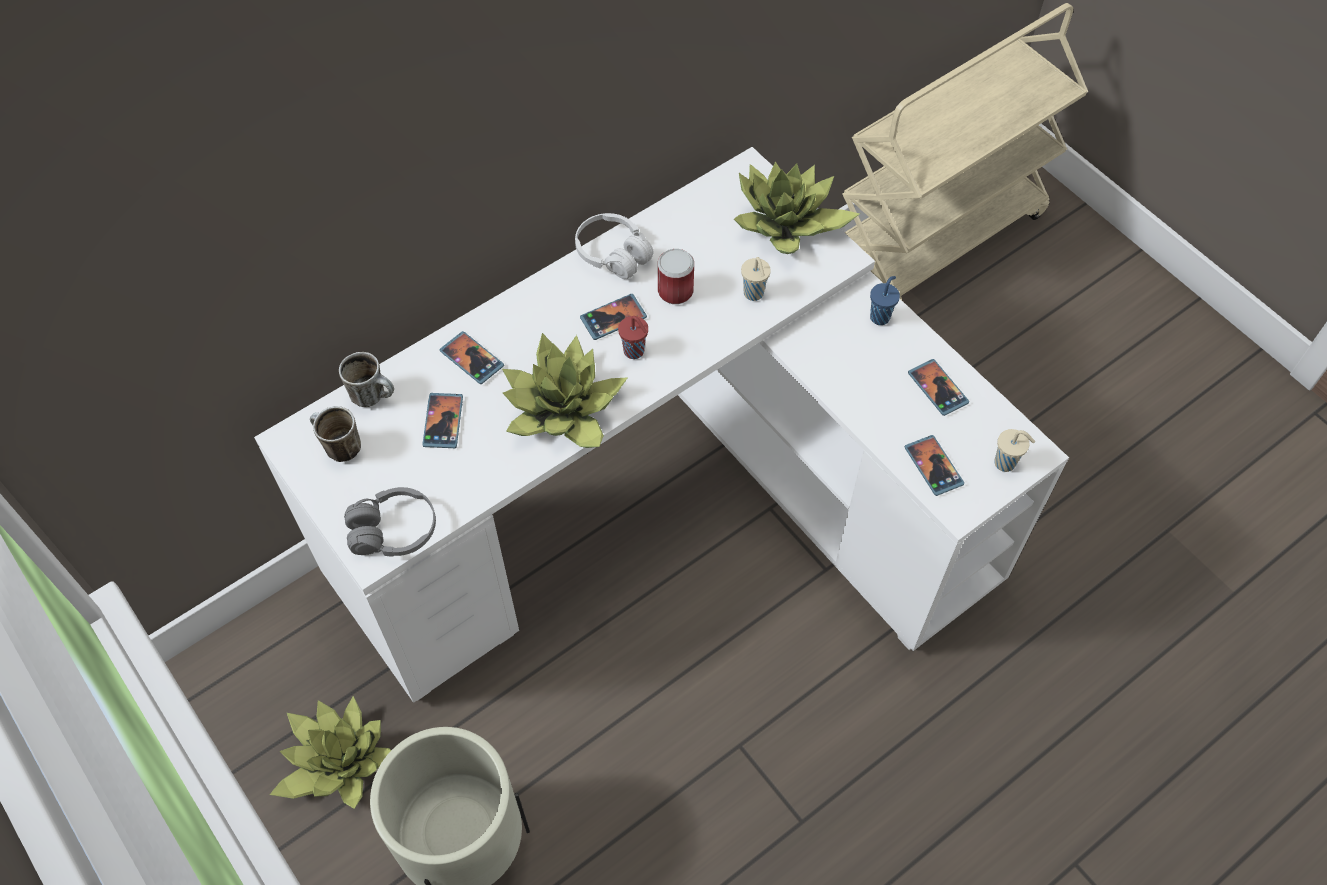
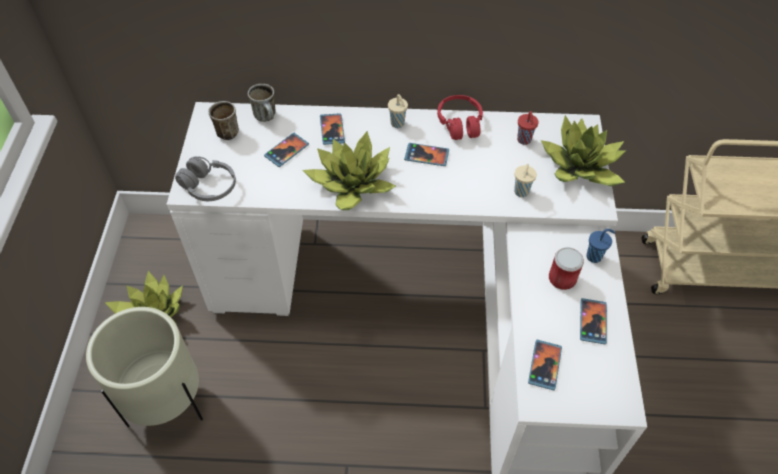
camera: 40 degrees right, 5 degrees down
white headphones [575,213,654,279] -> red headphones [437,95,483,140]
red cup [618,316,648,359] -> red cup moved to [517,111,539,145]
can [658,249,694,304] -> can moved to [549,247,584,290]
beige cup [994,429,1035,472] -> beige cup moved to [388,94,408,128]

